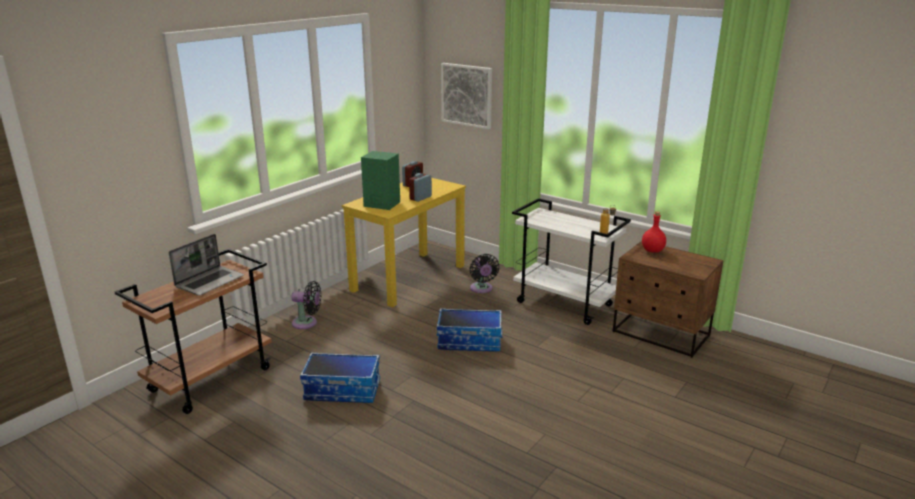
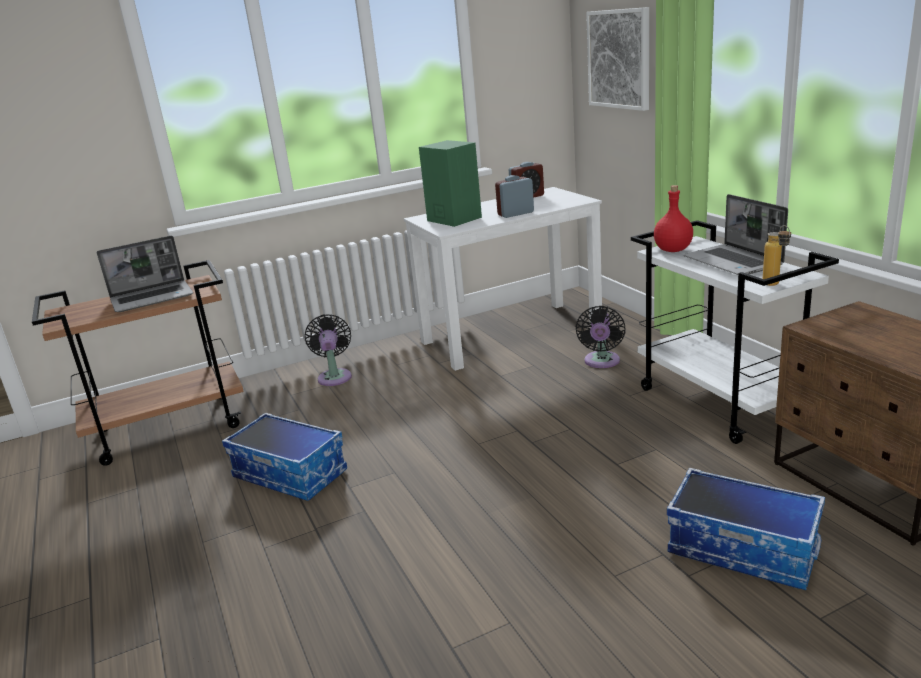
camera: 30 degrees right, 0 degrees up
black fan [291,281,321,329] -> black fan turned 135 degrees counterclockwise [305,314,352,386]
yellow desk [342,178,466,307] -> white desk [404,187,602,371]
storage box [437,308,502,352] -> storage box moved to [667,468,825,590]
red bottle [642,212,666,253] -> red bottle moved to [654,185,693,252]
none -> laptop [684,194,788,275]

